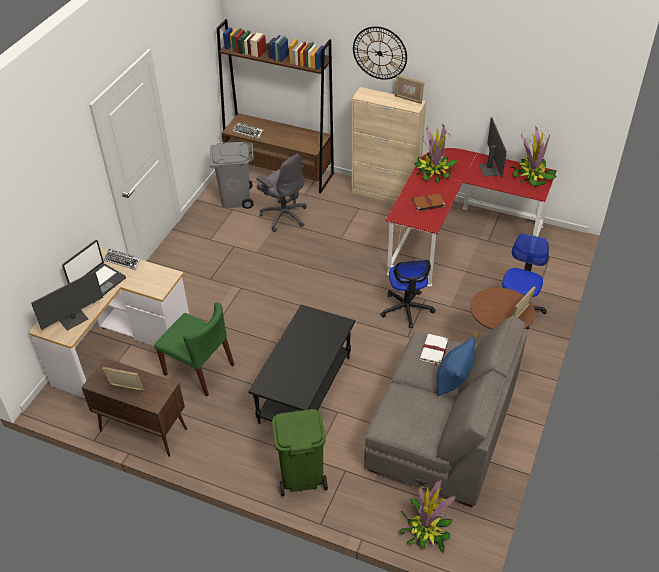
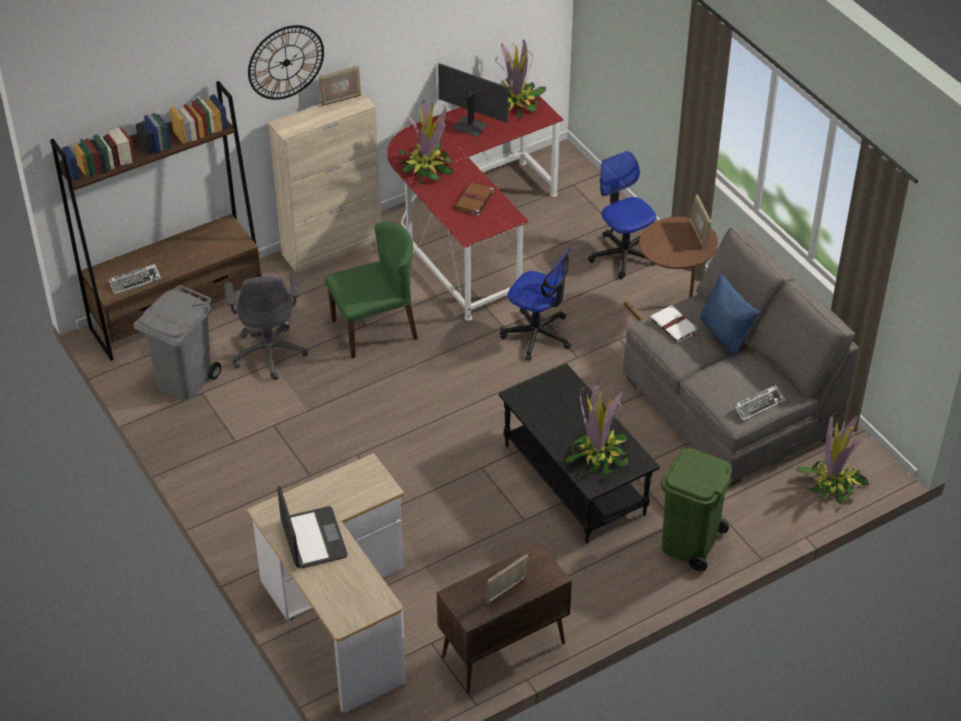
camera: 55 degrees left, 0 degrees up
monitor [31,271,103,331] -> none
keyboard [104,249,141,270] -> keyboard moved to [733,385,785,421]
green chair [154,302,234,396] -> green chair moved to [325,222,418,358]
grey office chair [256,154,307,232] -> grey office chair turned 90 degrees clockwise [224,274,308,380]
none -> potted plant [565,379,632,475]

